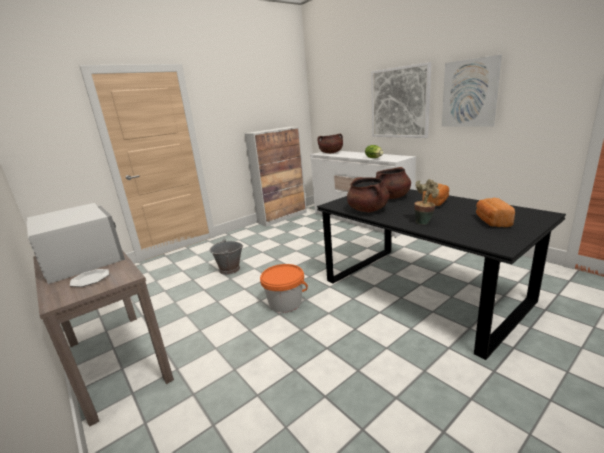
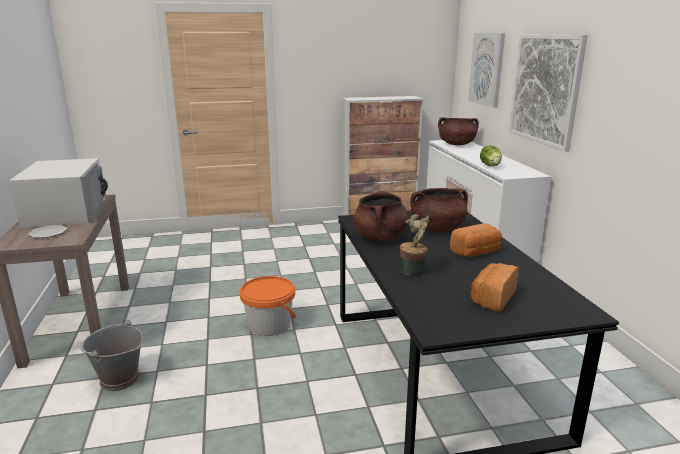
camera: 25 degrees right, 0 degrees up
grey bucket [209,239,243,275] -> grey bucket moved to [81,320,143,391]
picture [442,55,502,127] -> picture moved to [468,33,505,108]

